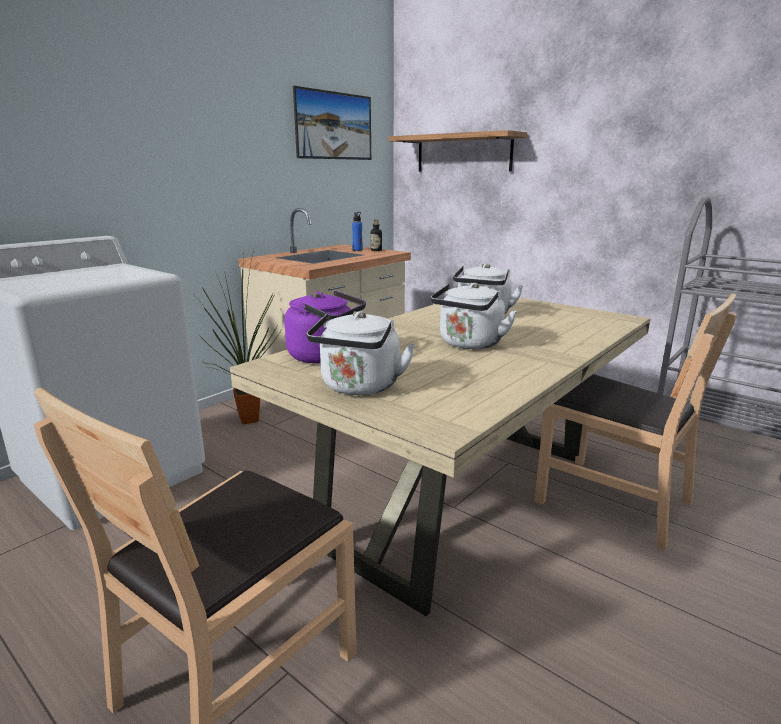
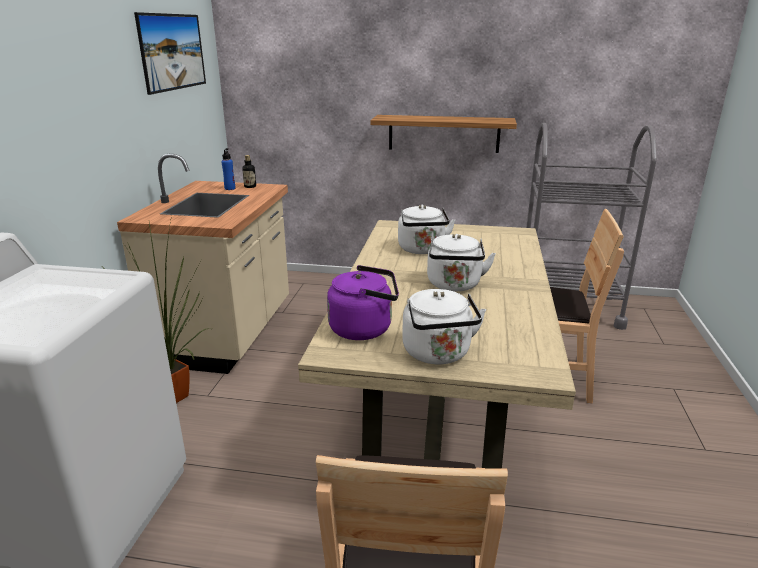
camera: 30 degrees left, 5 degrees up
shelf [389,130,527,172] -> shelf moved to [371,115,517,153]

